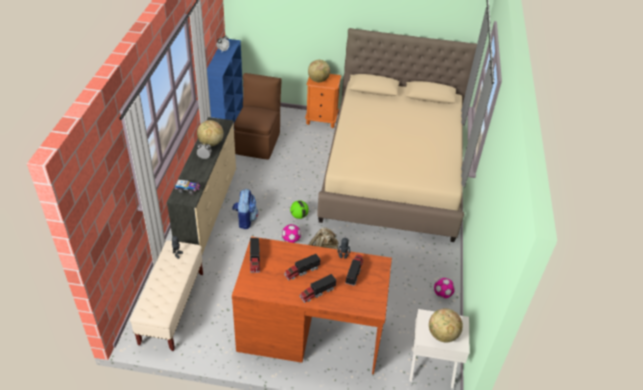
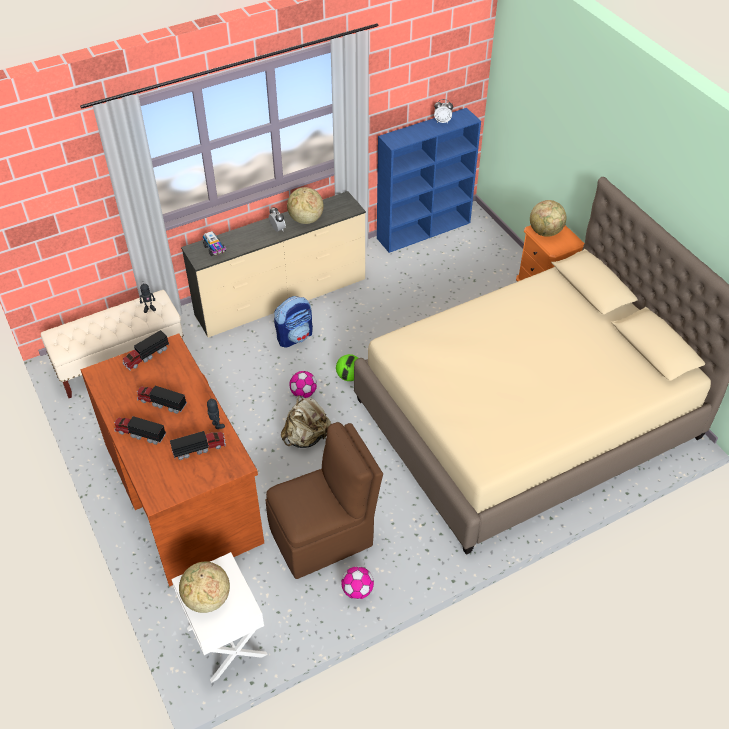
camera: 55 degrees right, 5 degrees up
brown chair [234,73,281,160] -> brown chair moved to [266,422,383,579]

